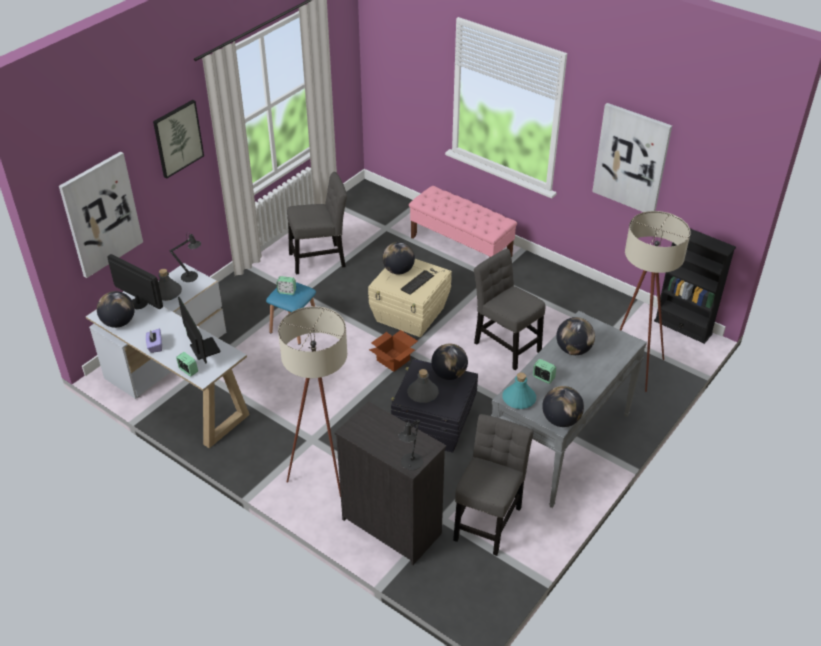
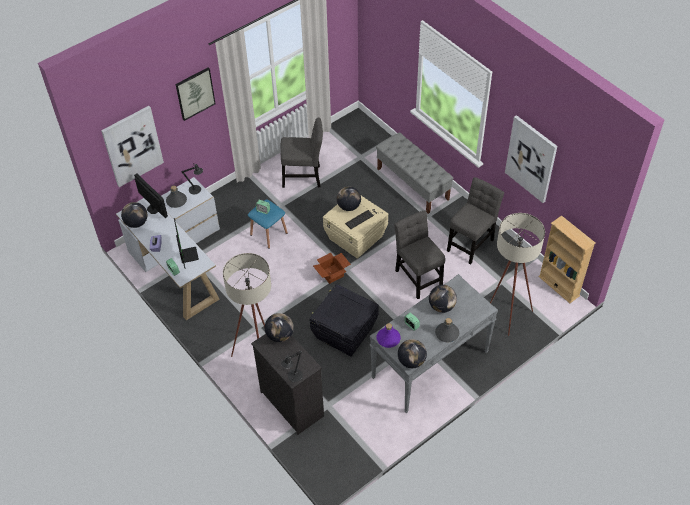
camera: 15 degrees right, 10 degrees up
grey bottle [407,369,439,403] -> grey bottle moved to [435,318,459,342]
pink bench [409,186,517,258] -> grey bench [376,132,453,214]
globe [431,343,468,380] -> globe moved to [265,313,294,342]
grey chair [453,414,534,556] -> grey chair moved to [447,177,504,264]
turquoise bottle [502,373,536,409] -> purple bottle [377,323,401,348]
black bookcase [654,229,736,344] -> beige bookcase [538,215,596,303]

